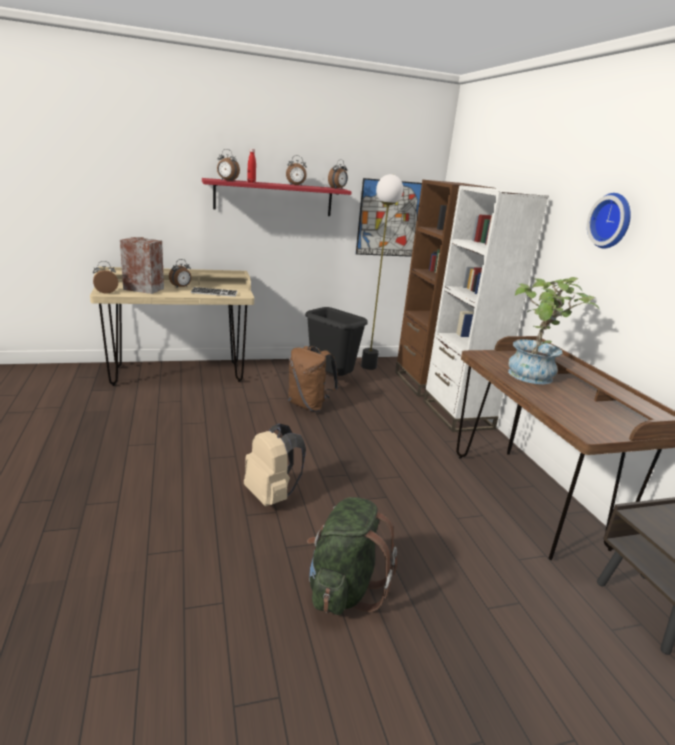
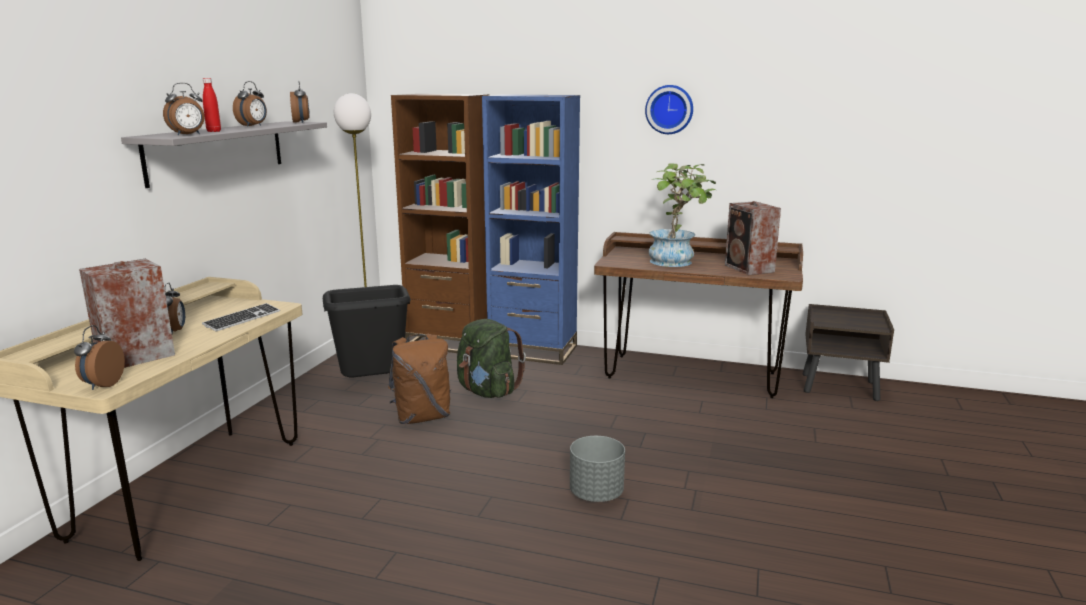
camera: 55 degrees left, 5 degrees down
red shelf [202,178,352,216] -> grey shelf [121,121,327,188]
beige backpack [244,424,306,506] -> grey planter [570,436,625,502]
green backpack [307,497,397,615] -> green backpack moved to [457,319,526,398]
picture [356,178,422,257] -> none
white bookcase [423,185,549,432] -> blue bookcase [482,94,580,365]
none -> speaker [725,201,781,275]

